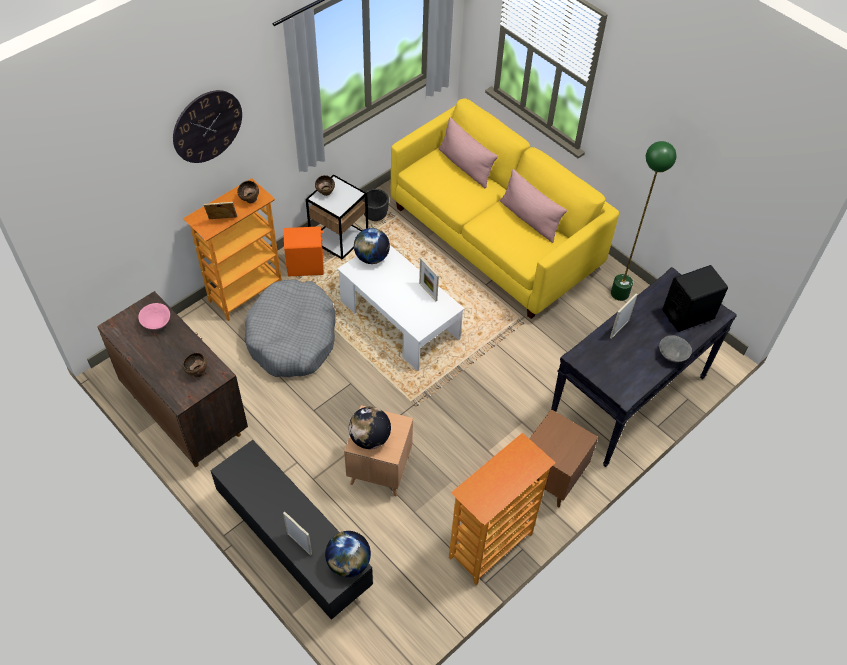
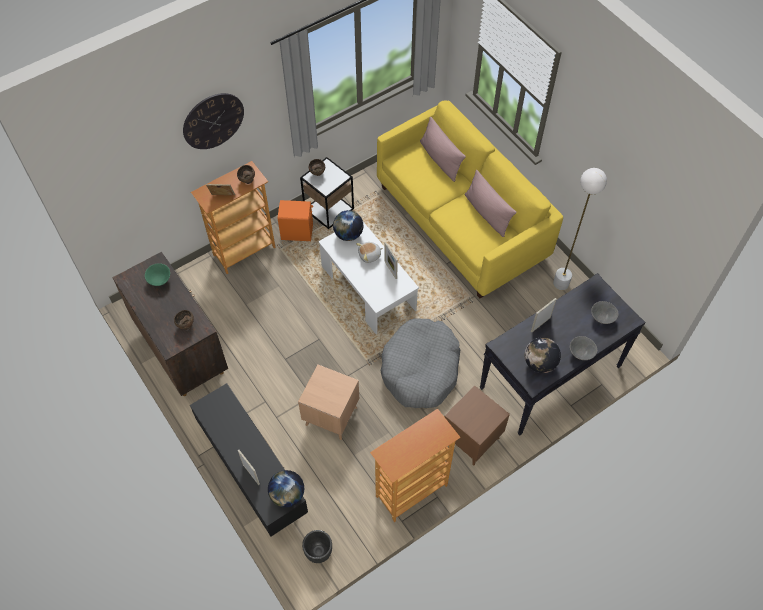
camera: 10 degrees right, 5 degrees up
pink bowl [138,303,170,330] -> green bowl [145,263,170,286]
grey dog bed [244,279,335,377] -> grey dog bed moved to [381,319,460,408]
globe [348,407,391,449] -> globe moved to [525,337,561,373]
black planter [362,189,389,221] -> black planter moved to [302,530,332,563]
green floor lamp [611,141,677,301] -> white floor lamp [553,168,607,290]
black speaker [663,265,728,332] -> grey bowl [591,301,618,324]
none -> plush toy [356,242,383,263]

